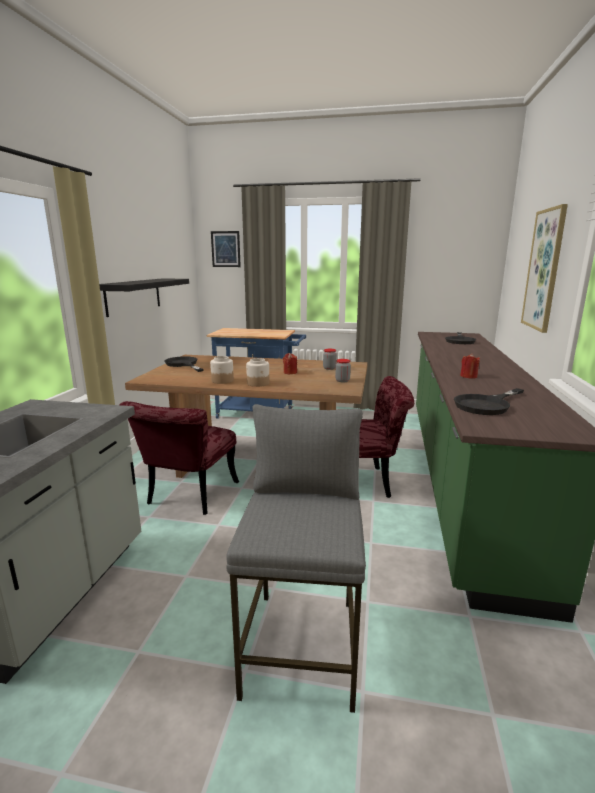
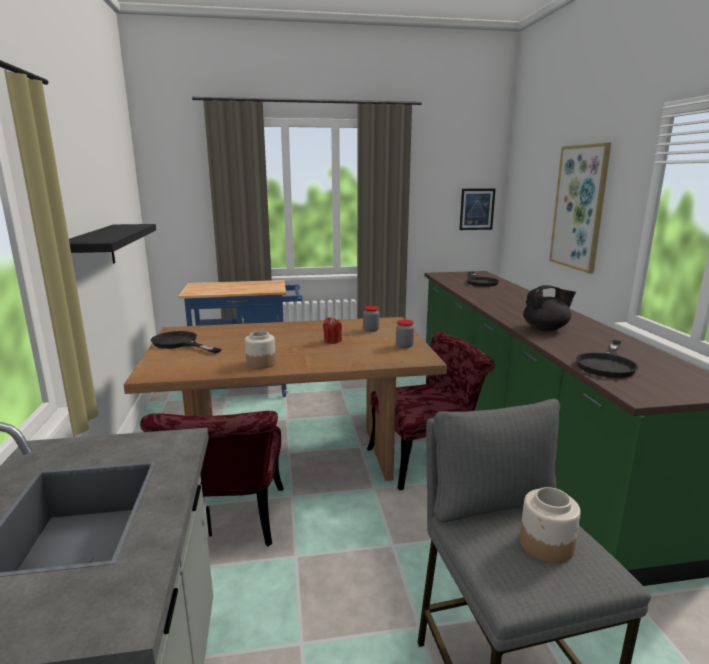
camera: 20 degrees left, 0 degrees up
picture [211,231,241,267] -> picture moved to [459,189,496,230]
jar [246,358,270,387] -> jar moved to [520,487,581,564]
red candle [460,353,480,378] -> black teapot [523,285,576,331]

